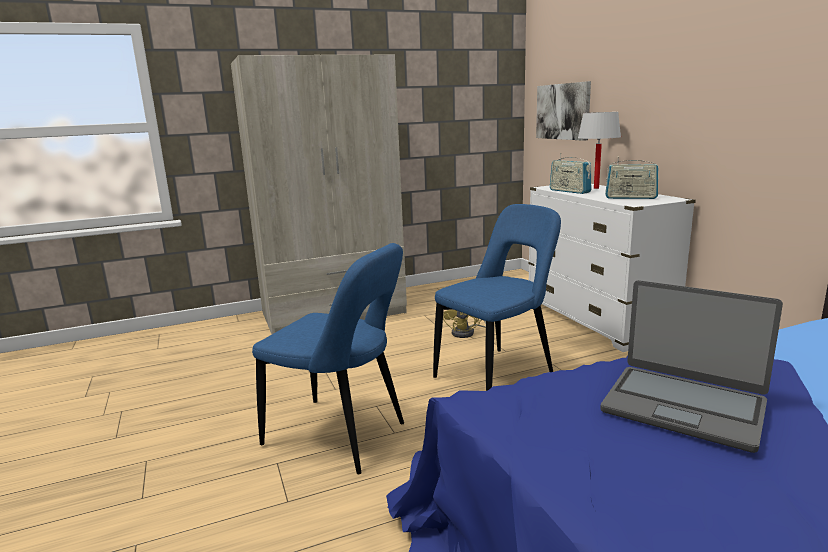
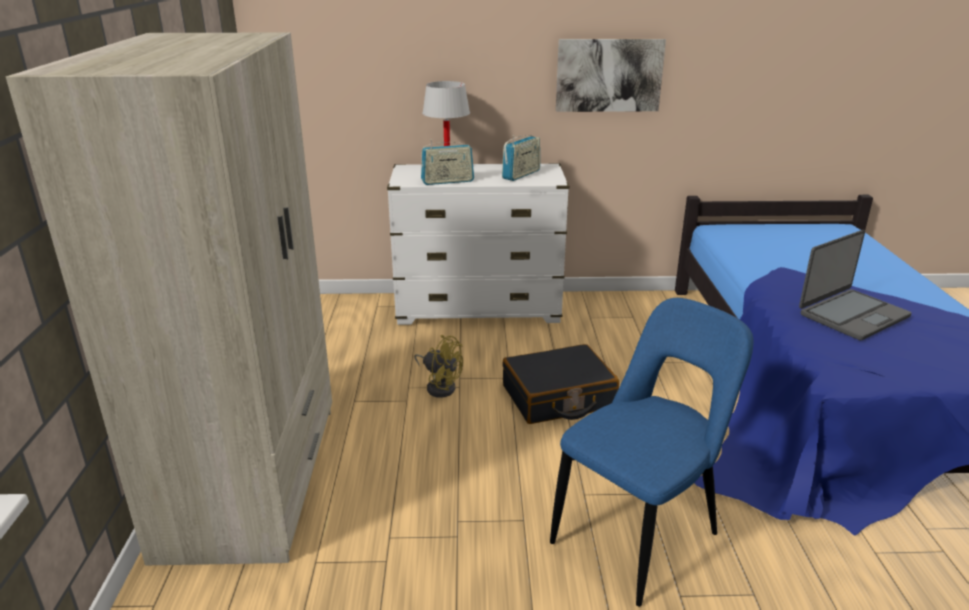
camera: 70 degrees left, 10 degrees up
blue chair [433,204,561,391] -> black suitcase [502,344,619,424]
picture [536,81,591,141] -> picture moved to [556,39,666,112]

